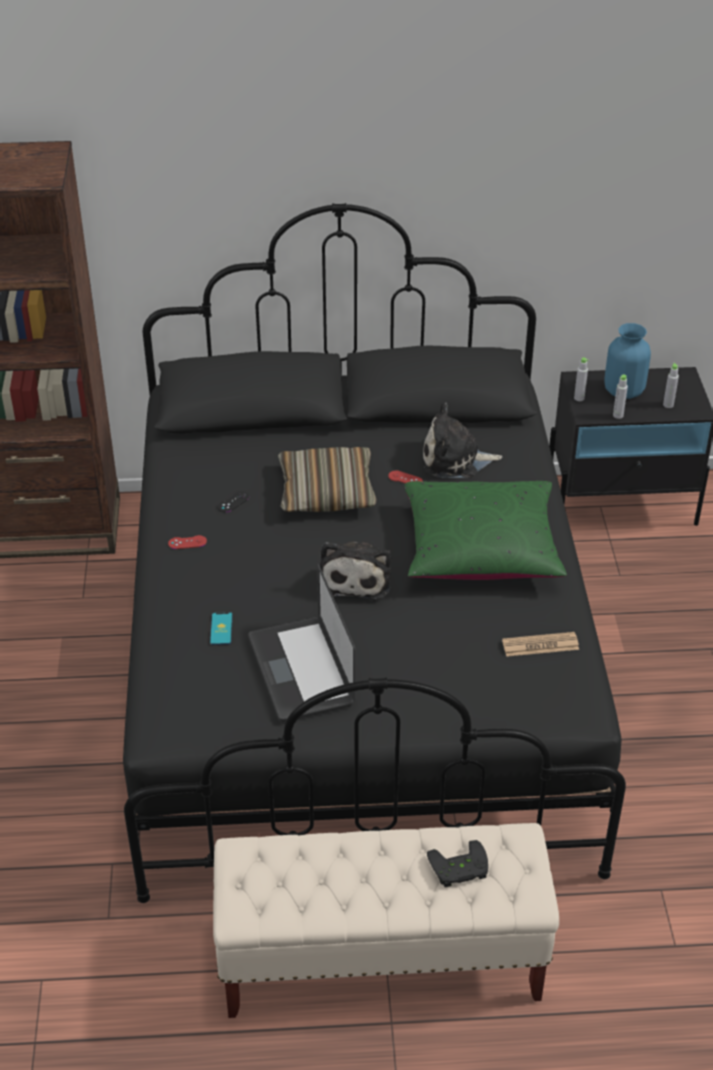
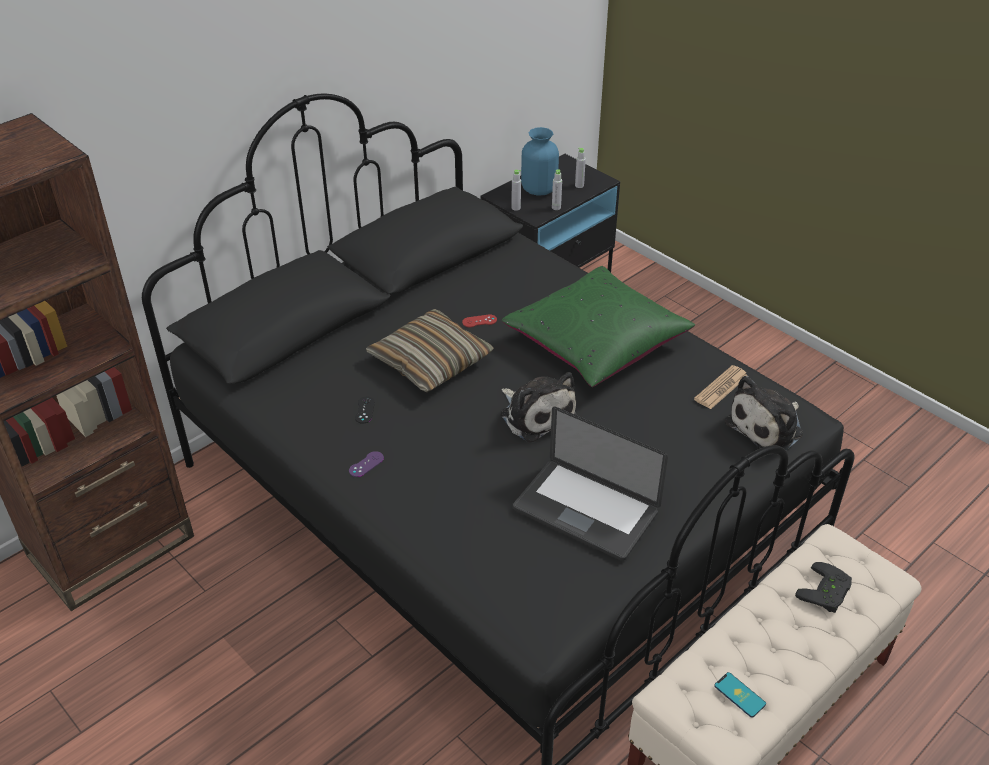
camera: 40 degrees left, 0 degrees up
red game controller [168,535,207,549] -> purple game controller [349,451,384,477]
phone [210,612,233,645] -> phone moved to [714,672,766,718]
plush toy [423,403,502,478] -> plush toy moved to [725,376,803,451]

